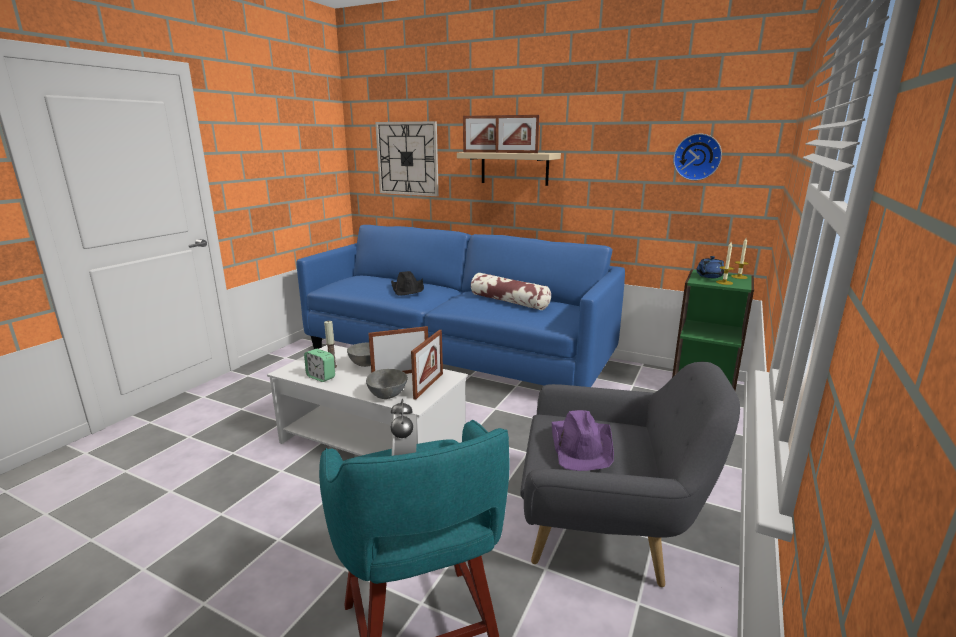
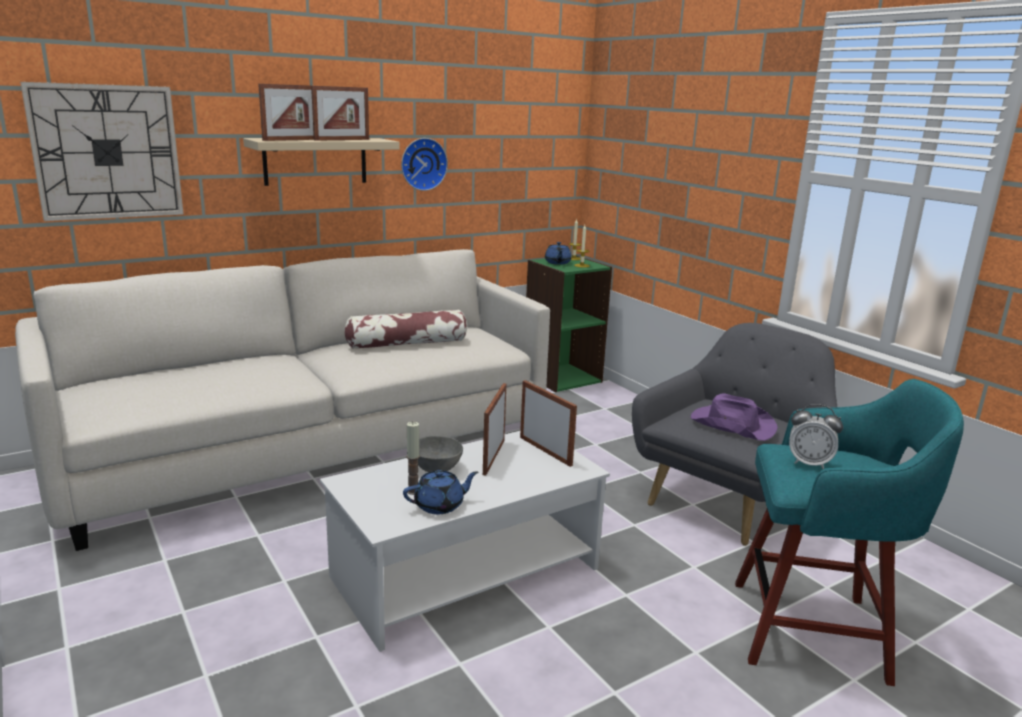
camera: 60 degrees left, 0 degrees up
blue sofa [297,225,625,387] -> white sofa [15,249,550,551]
alarm clock [304,349,335,382] -> blue teapot [403,470,478,514]
grey bowl [366,369,408,399] -> none
black hat [391,271,424,296] -> none
wall clock [673,134,722,181] -> wall clock moved to [401,138,448,191]

